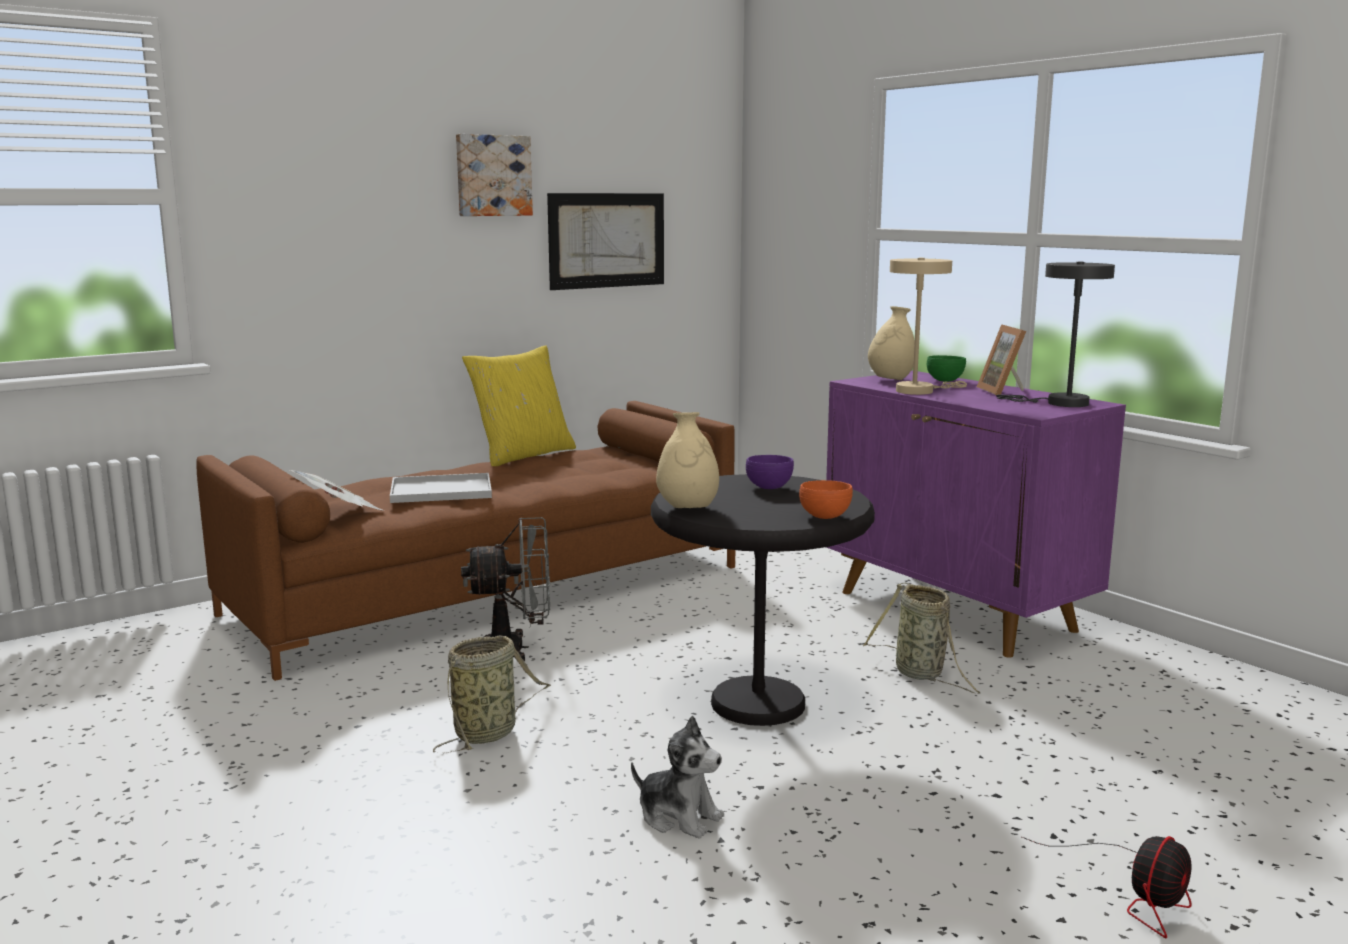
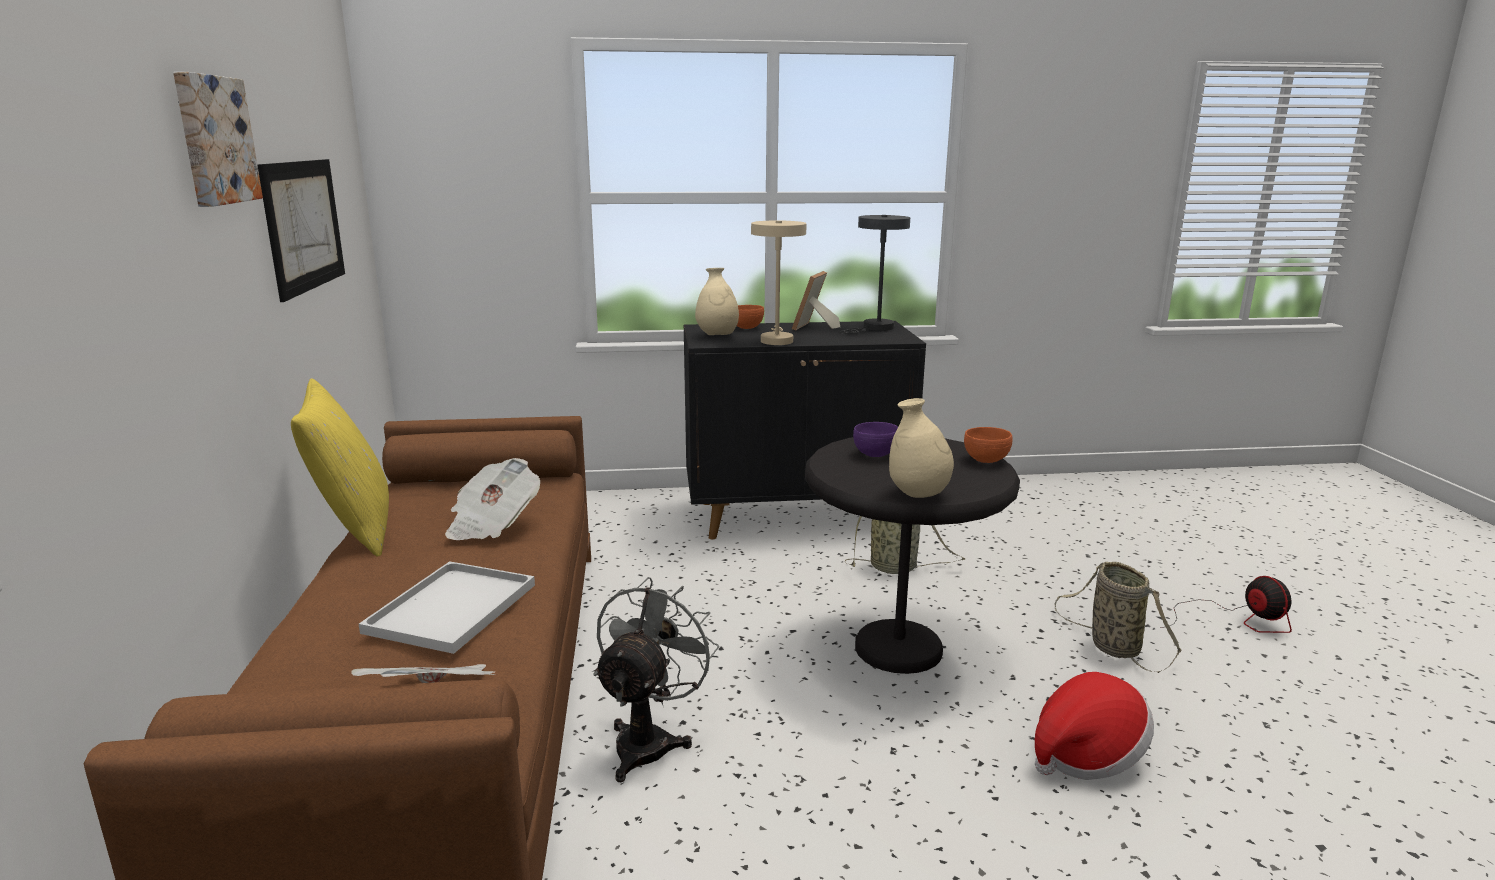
camera: 60 degrees left, 5 degrees up
basket [433,635,551,753] -> basket moved to [1054,562,1181,673]
plush toy [631,716,724,838] -> hat [1035,672,1154,780]
purple cabinet [826,370,1126,658] -> black cabinet [684,321,926,539]
green bowl [927,355,966,382] -> orange bowl [737,305,764,329]
picture frame [977,324,1026,395] -> picture frame turned 90 degrees clockwise [792,271,840,331]
none -> newspaper [445,458,540,540]

